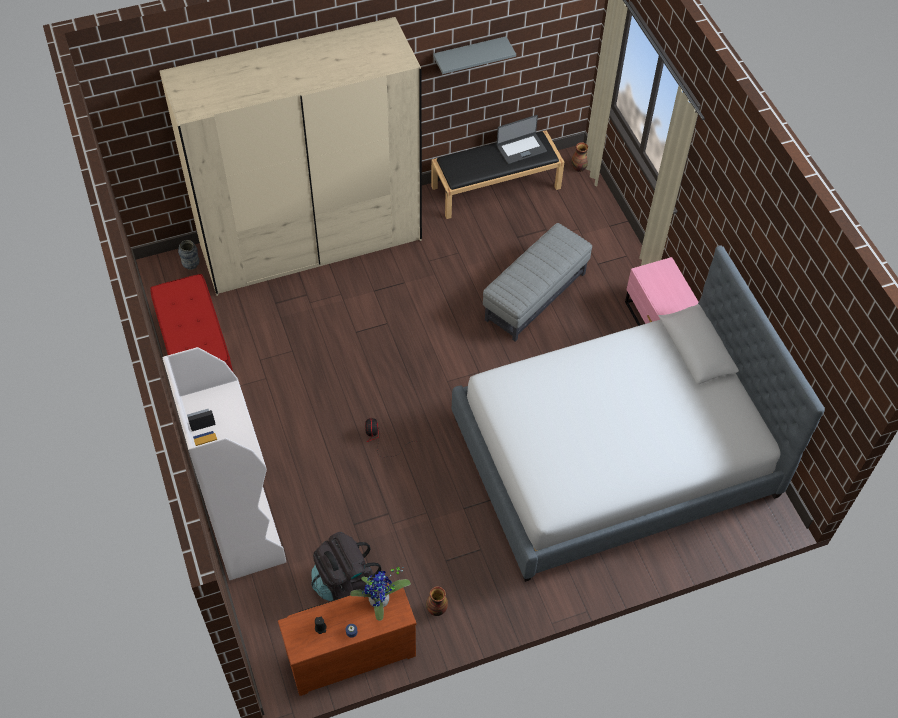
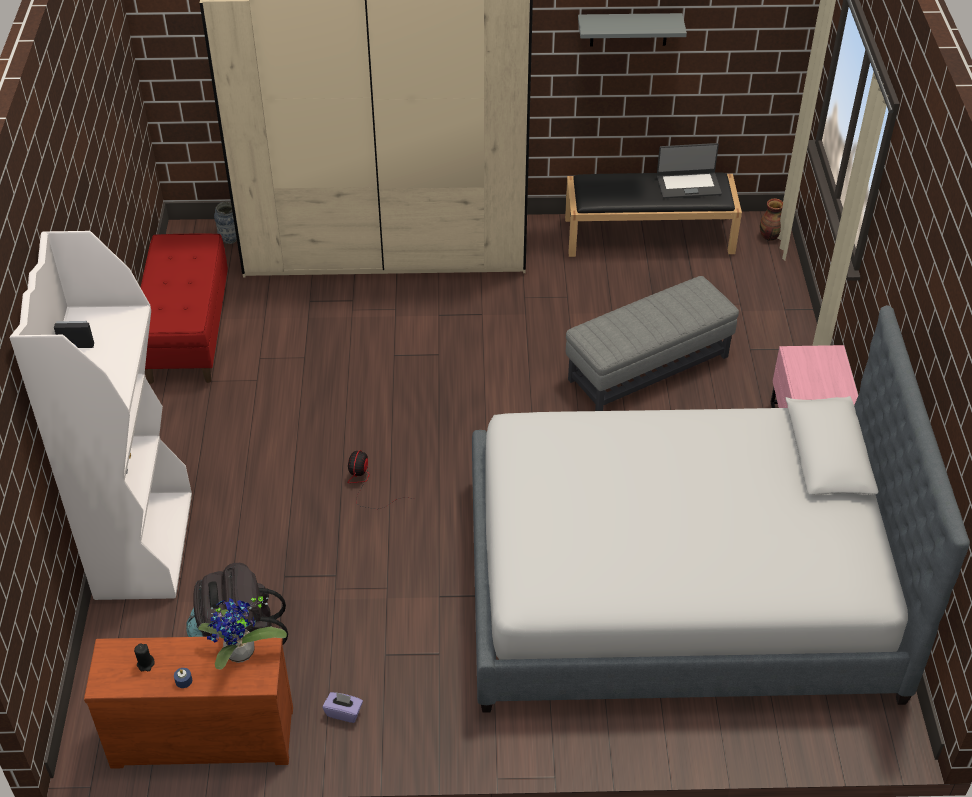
camera: 20 degrees right, 10 degrees down
vase [426,586,448,616] -> purple tissue box [323,692,363,723]

